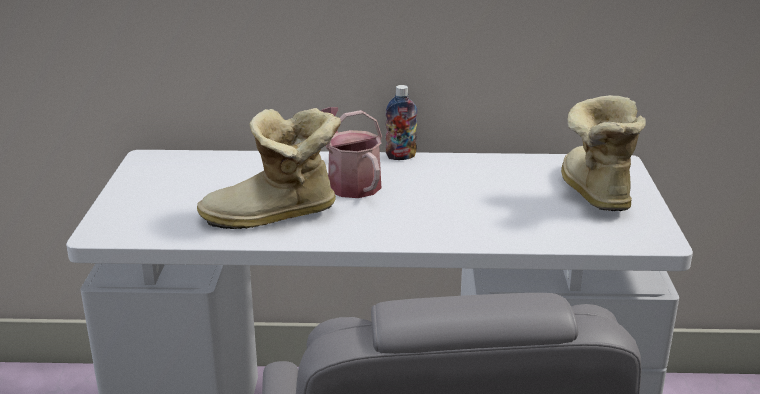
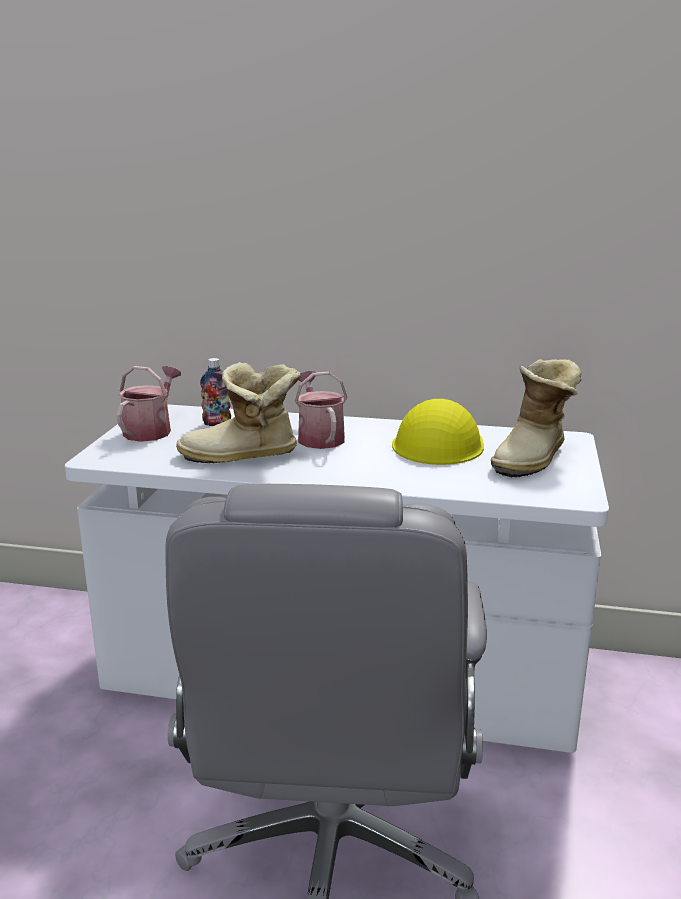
camera: 10 degrees right, 5 degrees down
bottle [385,85,417,160] -> bottle moved to [200,358,231,426]
boot [561,95,646,211] -> boot turned 150 degrees counterclockwise [491,359,582,478]
none -> watering can [116,366,181,442]
none -> yellow hard hat [392,399,484,465]

